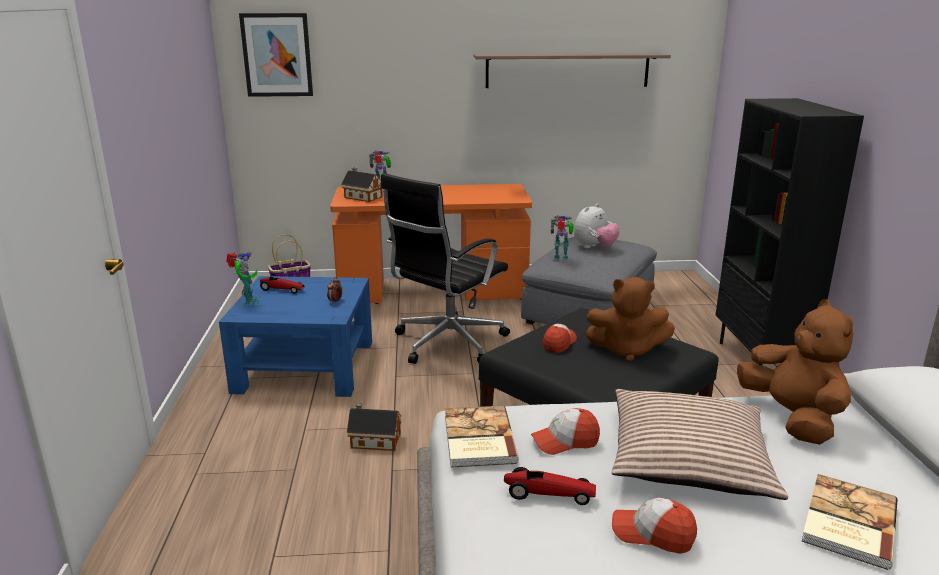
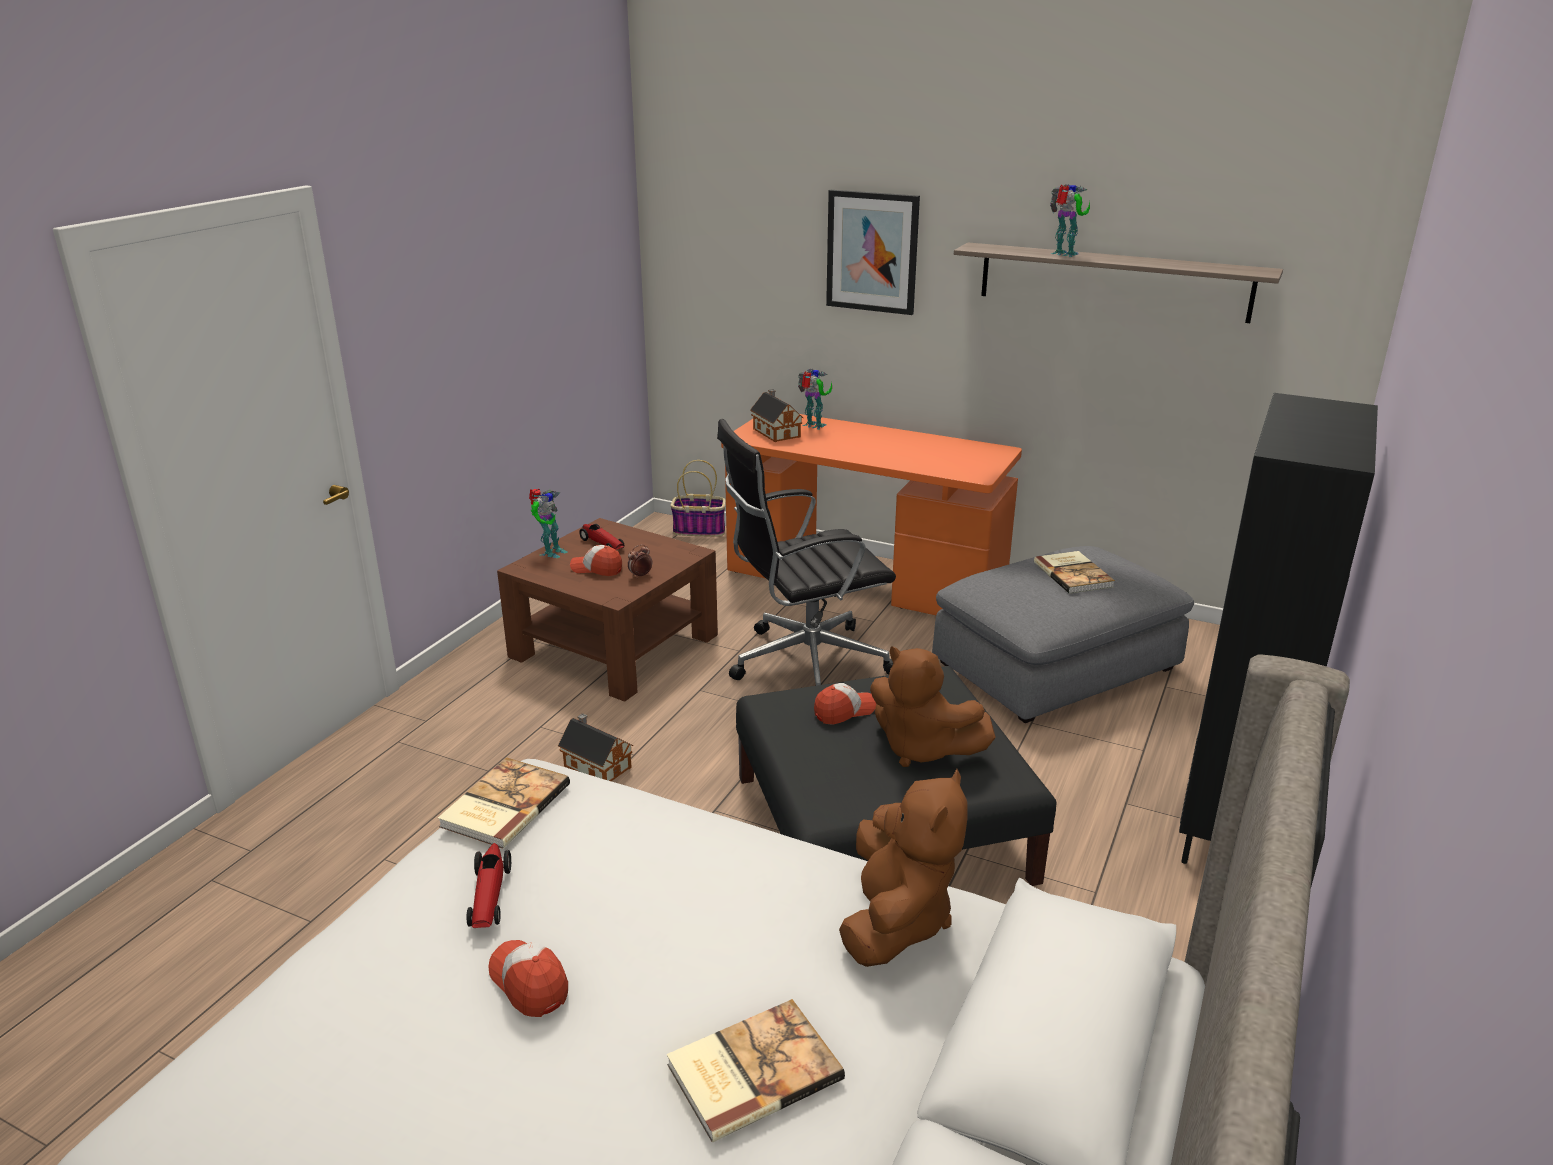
camera: 30 degrees right, 5 degrees up
blue coffee table [219,276,372,397] -> brown coffee table [497,518,718,702]
picture [239,13,313,97] -> picture moved to [826,190,920,315]
toy car [504,467,596,505] -> toy car turned 45 degrees clockwise [466,843,511,928]
cap [531,408,600,455] -> cap moved to [570,545,622,576]
toy robot [551,215,574,260] -> toy robot moved to [1050,184,1090,257]
plush toy [574,204,620,249] -> book [1034,551,1115,594]
pillow [612,389,788,500] -> none

